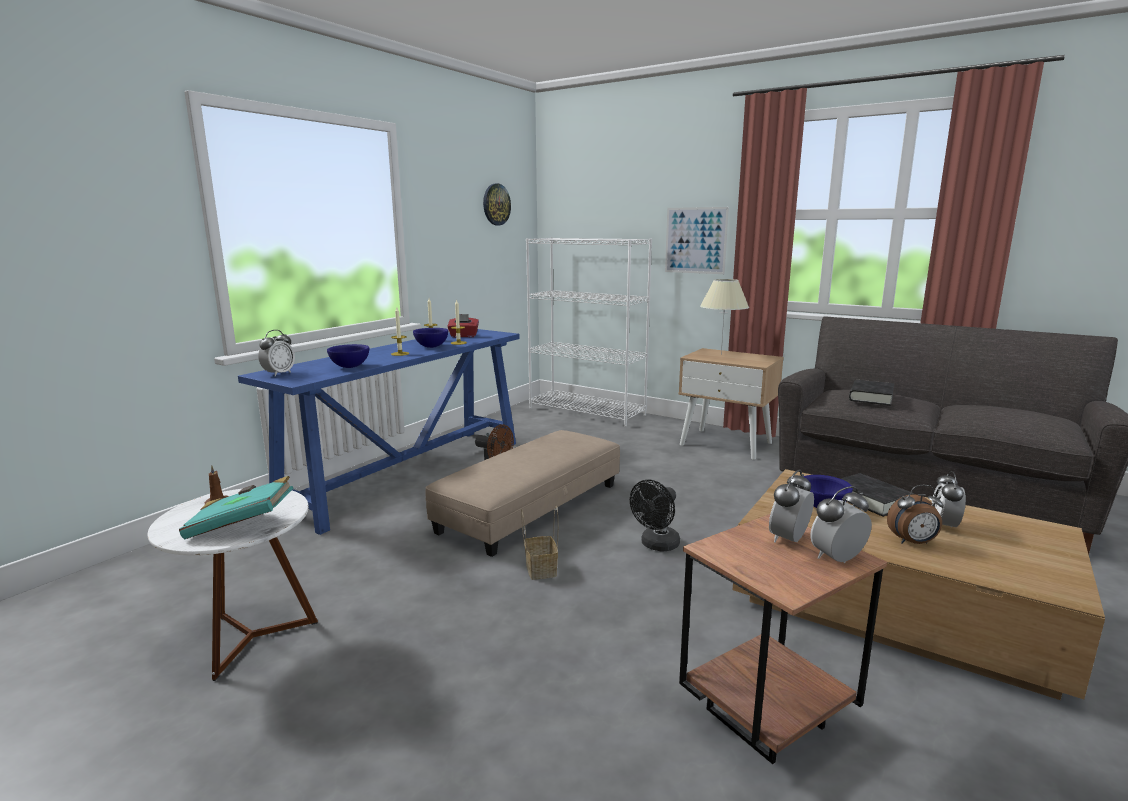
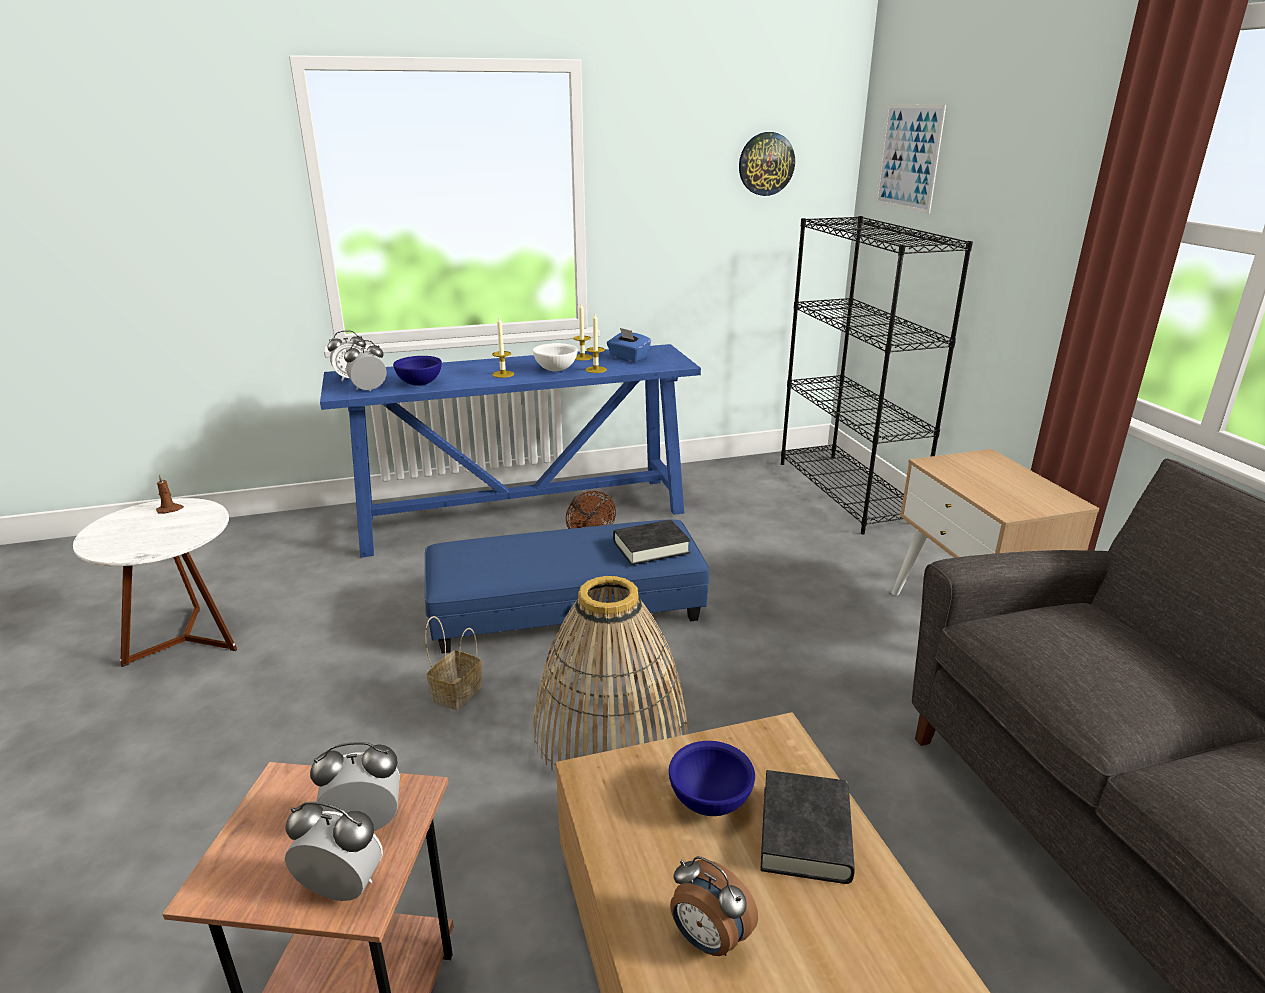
camera: 40 degrees right, 10 degrees up
turquoise book [179,476,293,539] -> none
blue bowl [413,328,448,348] -> white bowl [533,343,578,371]
beige ottoman [425,430,620,557] -> blue ottoman [425,519,709,654]
red tissue box [447,314,479,337] -> blue tissue box [607,328,651,363]
white bookcase [526,237,652,427] -> black bookcase [781,216,973,535]
black fan [630,480,680,551] -> basket [533,576,688,770]
picture [665,207,729,274] -> picture moved to [876,104,946,214]
beige table lamp [700,279,749,355] -> none
black book [849,380,894,406] -> black book moved to [613,520,691,565]
alarm clock [932,471,966,527] -> alarm clock moved to [344,340,386,391]

